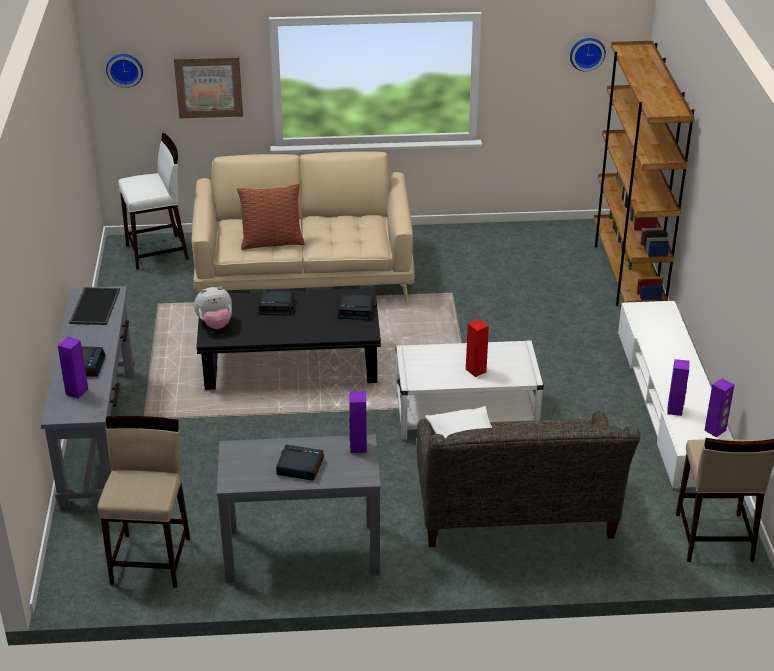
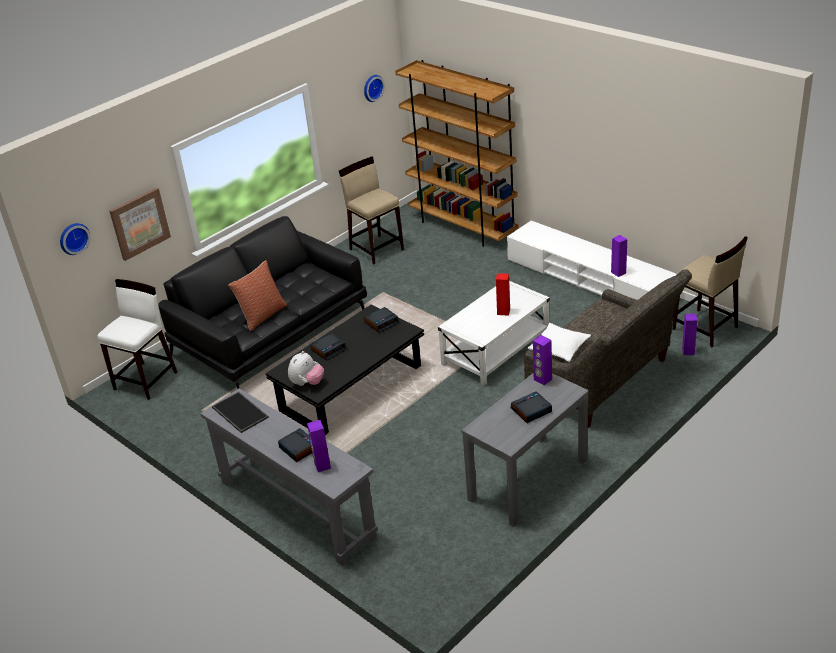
camera: 40 degrees left, 0 degrees up
beige stool [97,416,190,588] -> beige stool moved to [339,156,404,264]
beige sofa [192,151,415,303] -> black sofa [158,216,367,389]
purple speaker [704,378,735,437] -> purple speaker moved to [682,314,697,355]

